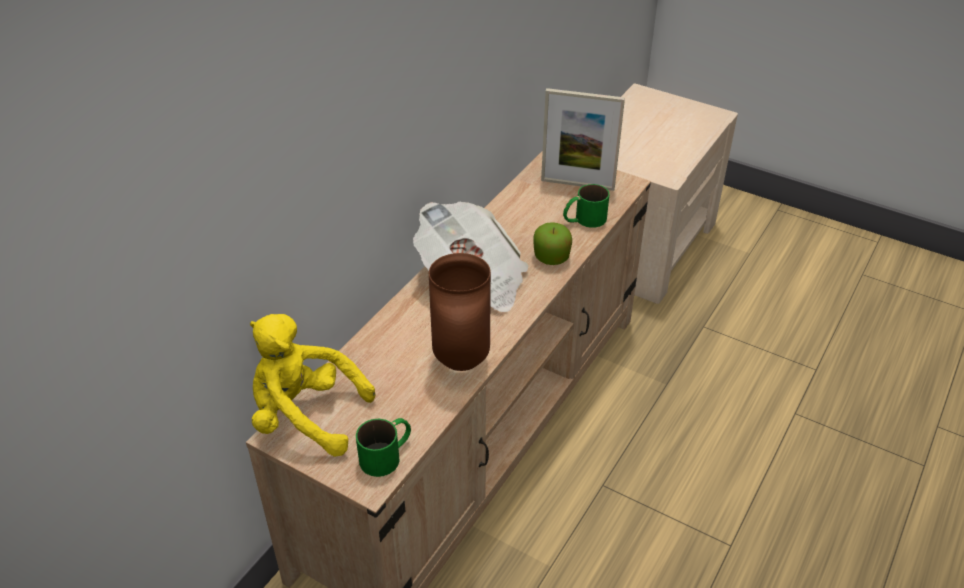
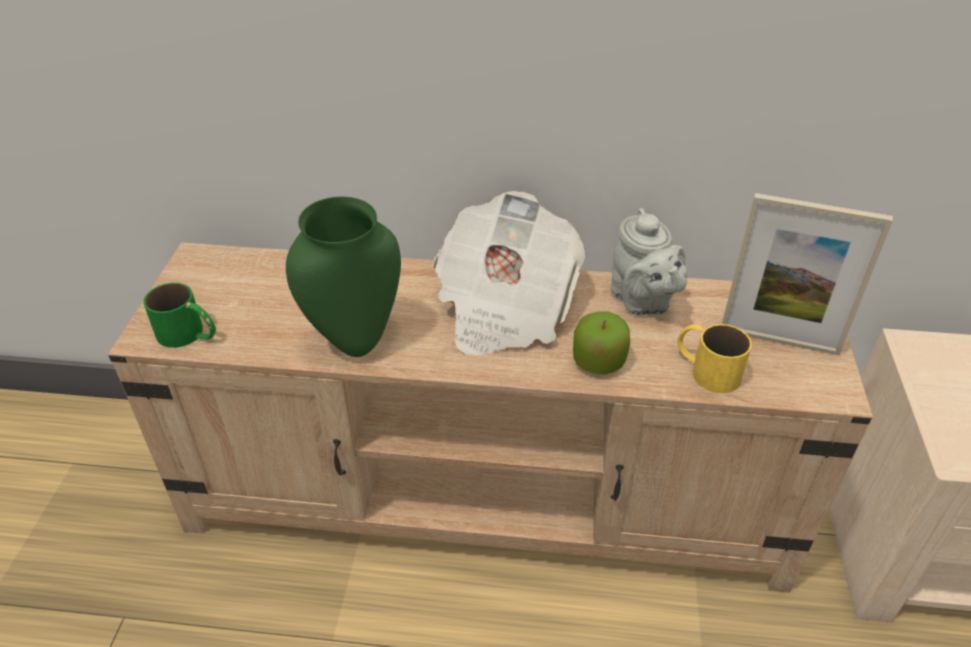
camera: 65 degrees right, 0 degrees up
yellow plush toy [250,314,375,457] -> none
brown vase [429,253,491,371] -> green vase [286,196,401,357]
picture frame [541,88,625,191] -> picture frame turned 60 degrees counterclockwise [722,193,893,355]
green mug [563,184,610,228] -> yellow mug [677,324,752,393]
none -> grey teapot [611,208,687,315]

